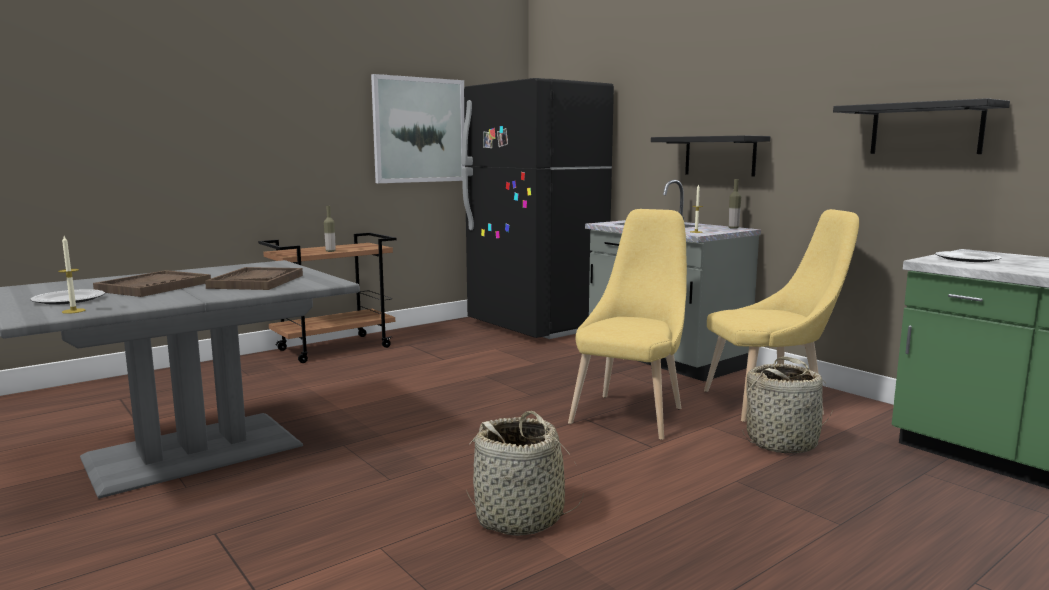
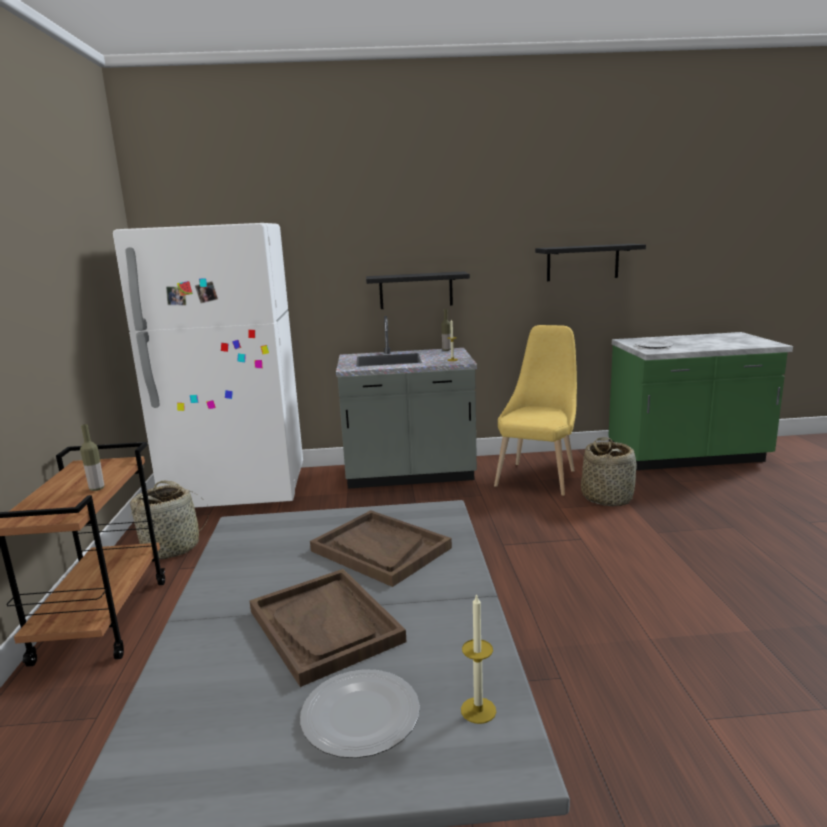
camera: 55 degrees left, 5 degrees up
picture [371,74,466,183] -> none
black fridge [462,78,614,339] -> white fridge [113,223,303,508]
basket [466,411,584,536] -> basket moved to [130,481,209,559]
yellow chair [568,209,687,440] -> none

